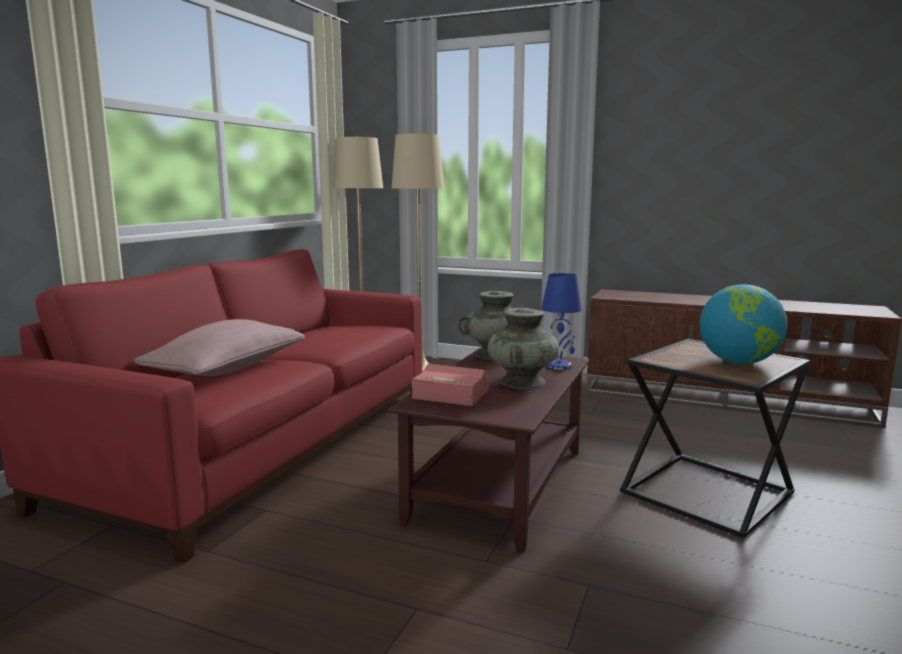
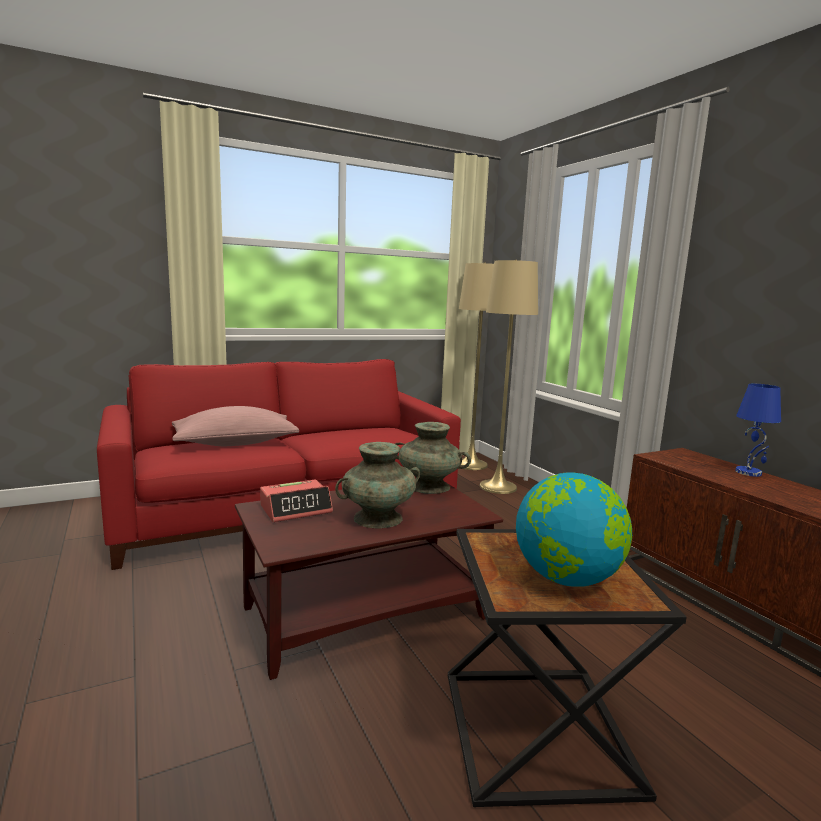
camera: 40 degrees right, 0 degrees up
alarm clock [412,364,489,406] -> alarm clock turned 90 degrees clockwise [260,480,333,522]
blue table lamp [541,273,582,370] -> blue table lamp moved to [735,384,781,477]

